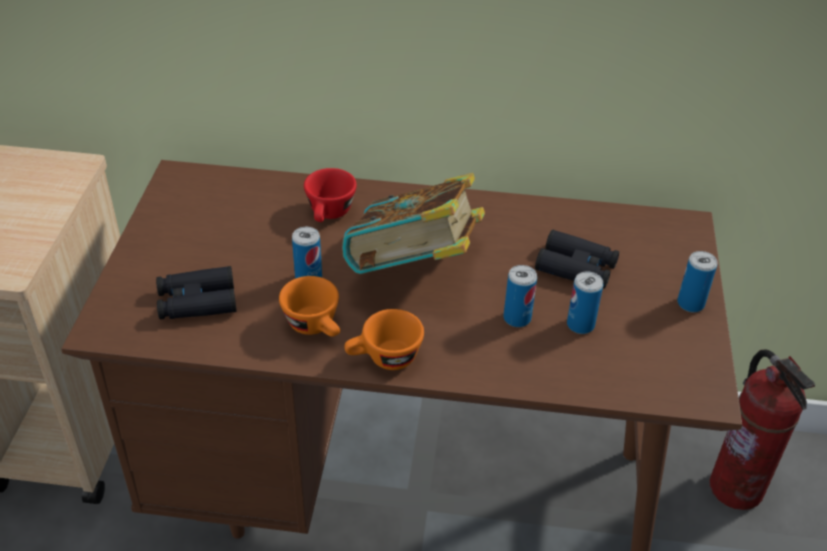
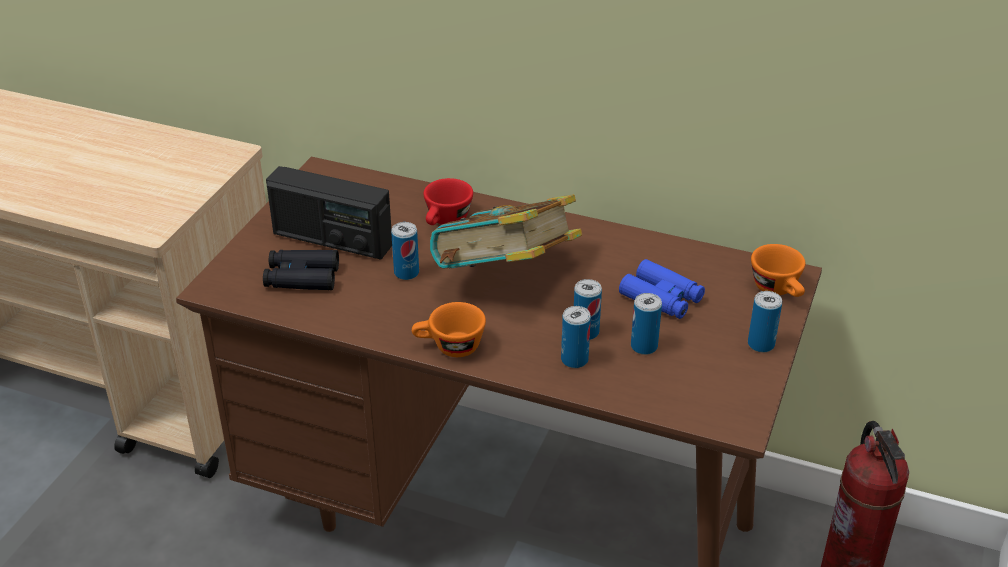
camera: 15 degrees right, 5 degrees down
orange cup [279,276,340,337] -> orange cup moved to [751,244,805,297]
black binoculars [535,229,619,289] -> blue binoculars [619,259,705,319]
none -> radio [266,166,392,260]
none -> can [561,306,591,368]

